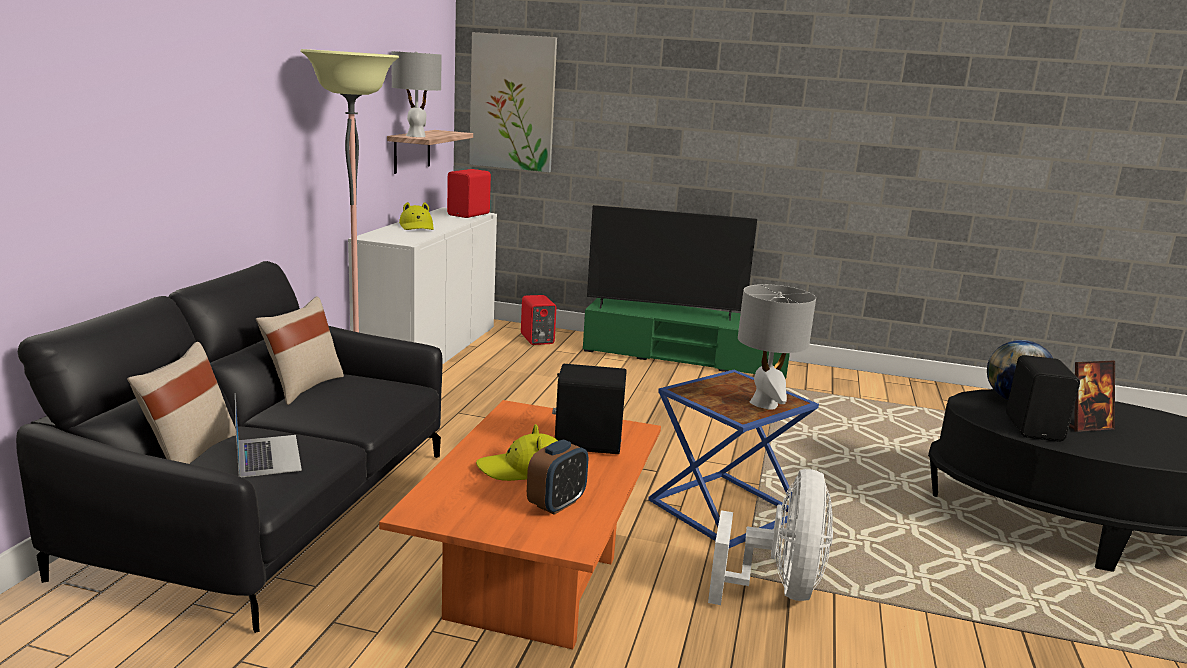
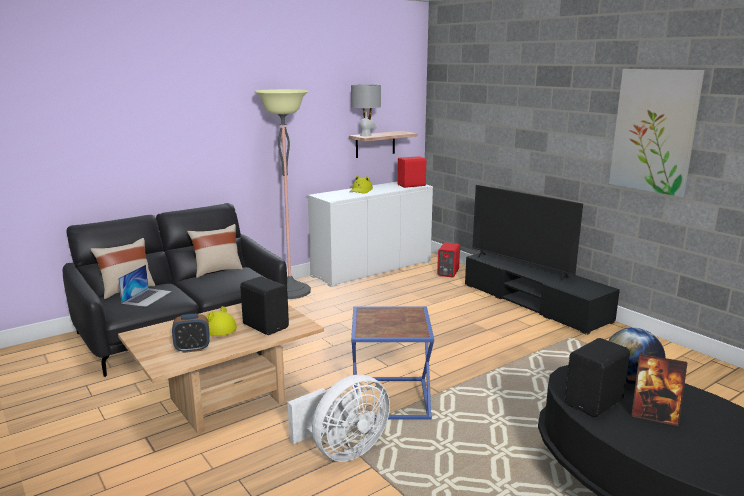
camera: 40 degrees right, 0 degrees up
orange coffee table [379,400,661,649] -> beige coffee table [118,303,324,434]
picture [469,32,557,172] -> picture moved to [609,69,704,197]
green tv stand [583,298,790,379] -> black tv stand [465,252,620,335]
grey table lamp [738,284,816,410] -> none

